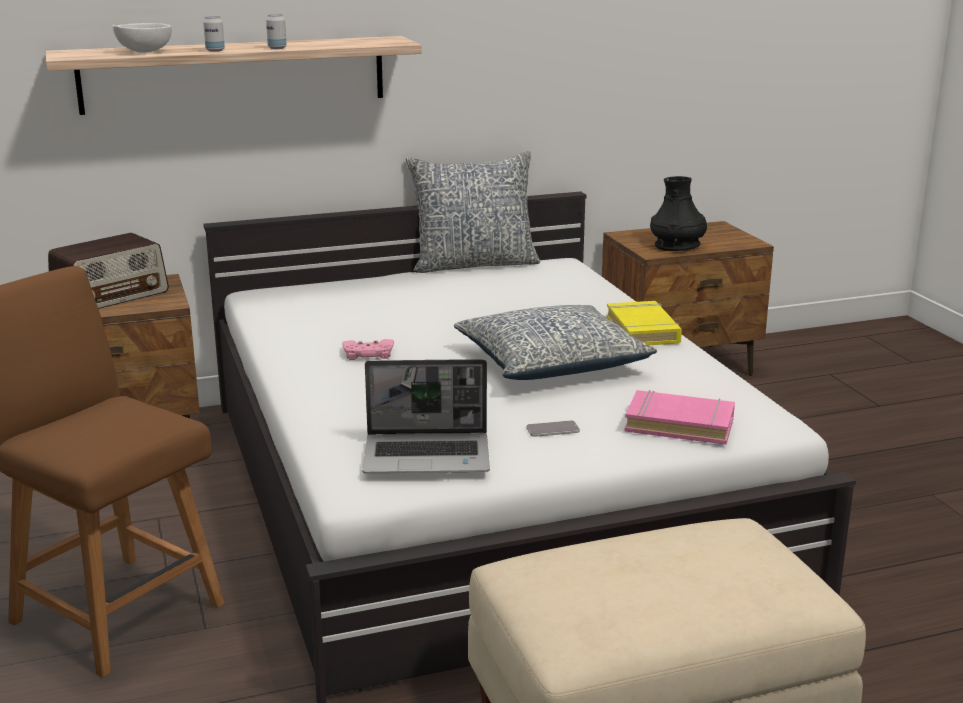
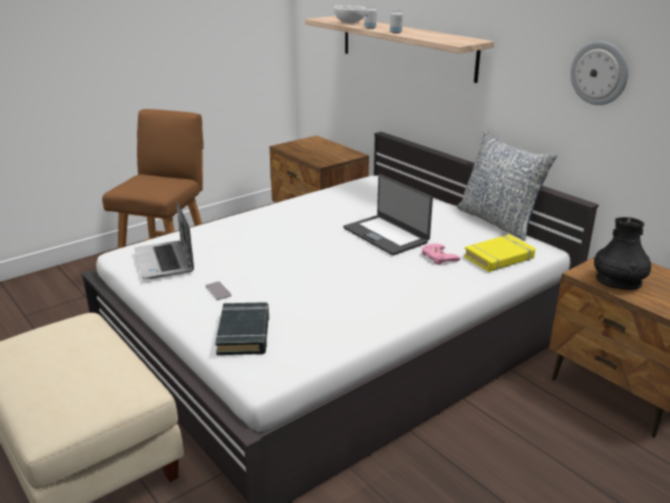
camera: 70 degrees right, 5 degrees up
radio [48,233,169,309] -> none
pink game controller [342,339,394,360] -> pink game controller moved to [422,244,460,265]
pillow [454,305,657,380] -> none
yellow book [606,301,682,345] -> yellow book moved to [464,234,535,272]
pink book [625,390,735,445] -> black book [215,302,269,355]
none -> laptop [343,174,433,255]
none -> wall clock [570,41,628,105]

